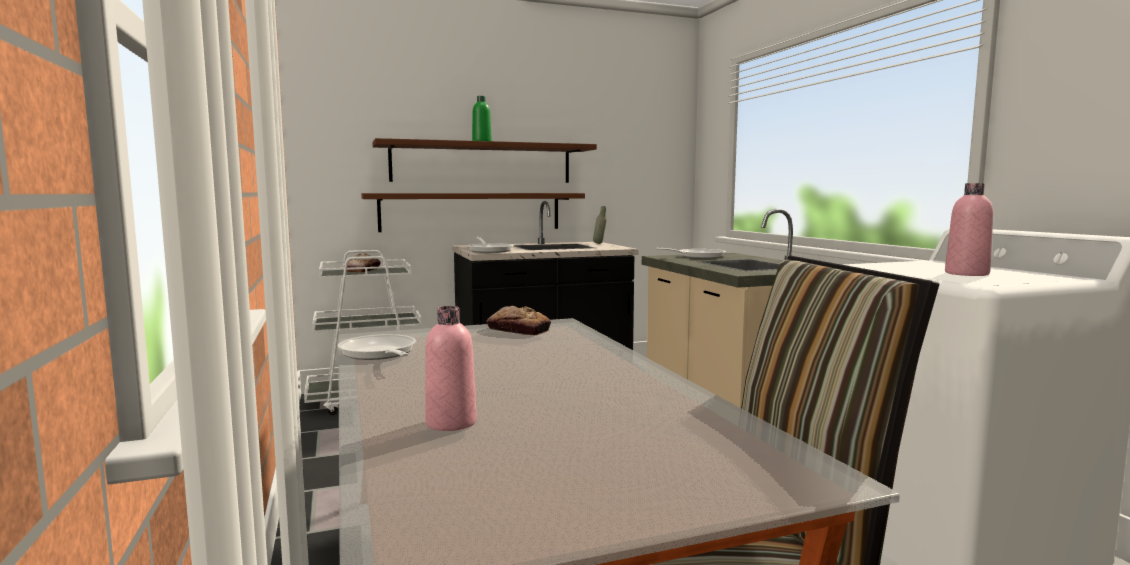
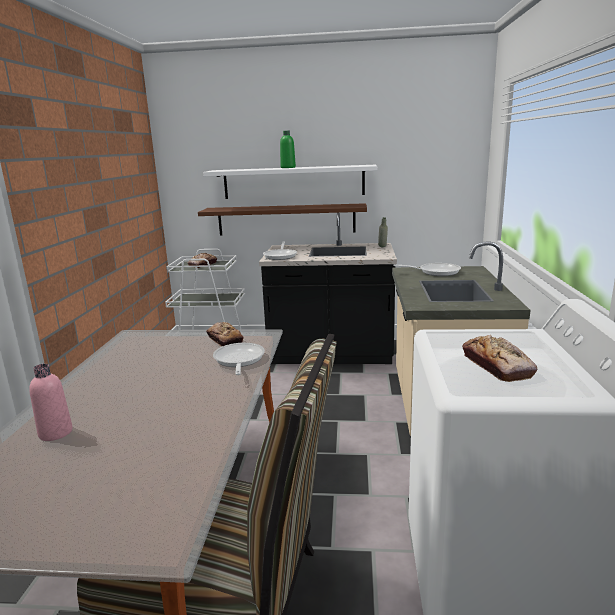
camera: 25 degrees right, 10 degrees up
frying pan [338,334,416,360] -> frying pan moved to [213,343,265,375]
brown shelf [372,138,597,183] -> white shelf [203,165,377,199]
pink bottle [945,183,993,276] -> bread [462,335,537,382]

